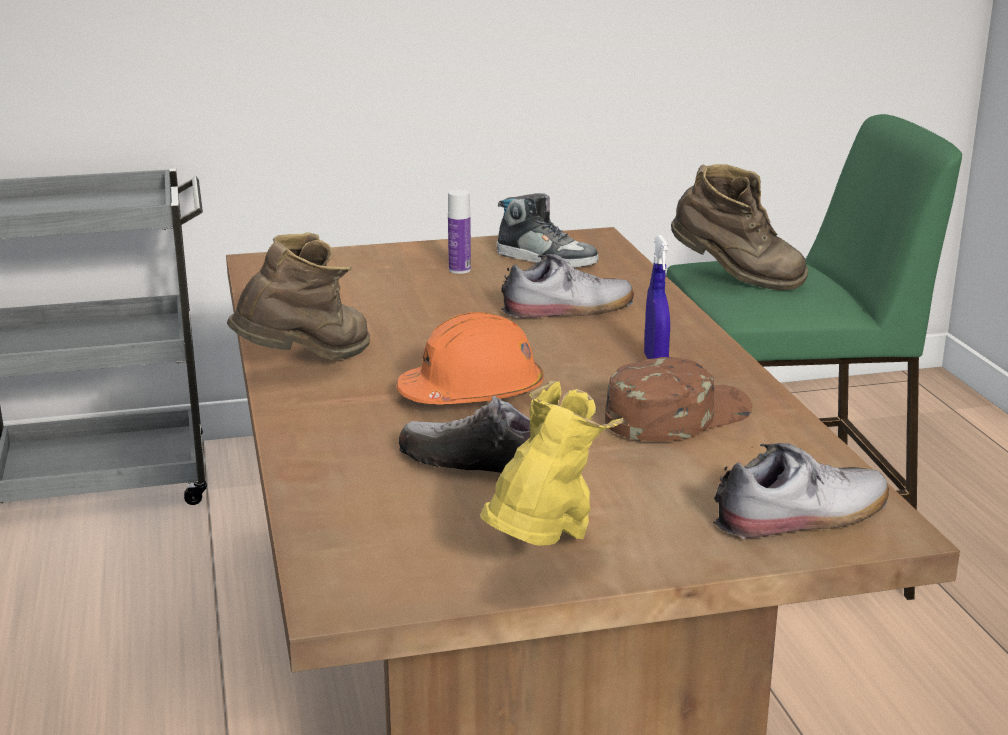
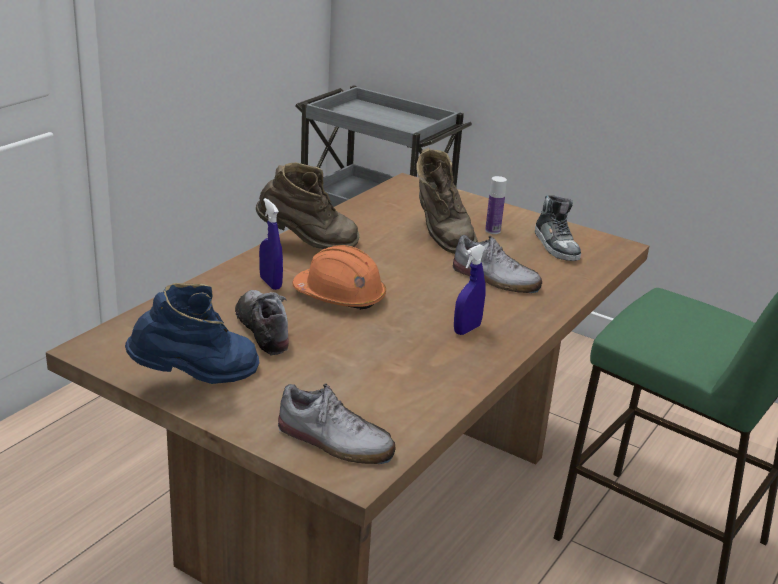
camera: 45 degrees right, 5 degrees up
yellow boot [480,380,623,546] -> blue boot [125,283,259,384]
brown cap [605,357,753,441] -> none
brown boot [671,164,808,290] -> brown boot moved to [416,147,478,254]
none -> blue spray bottle [259,198,283,290]

